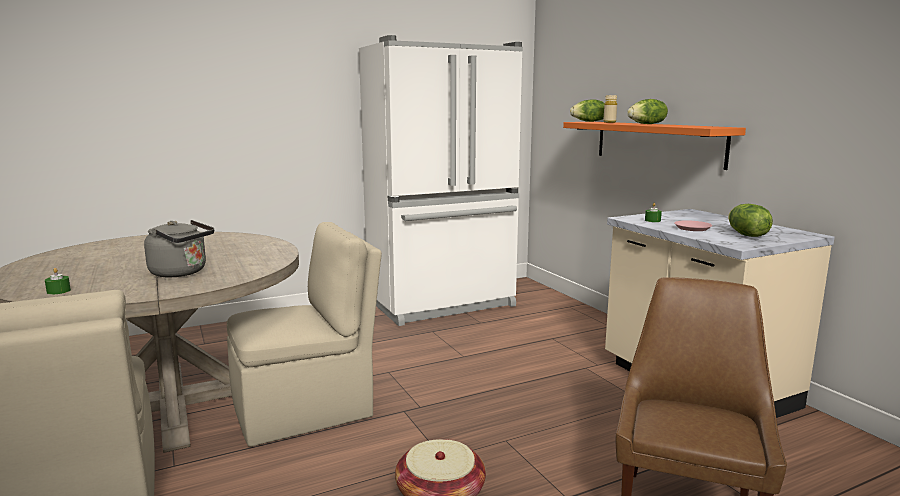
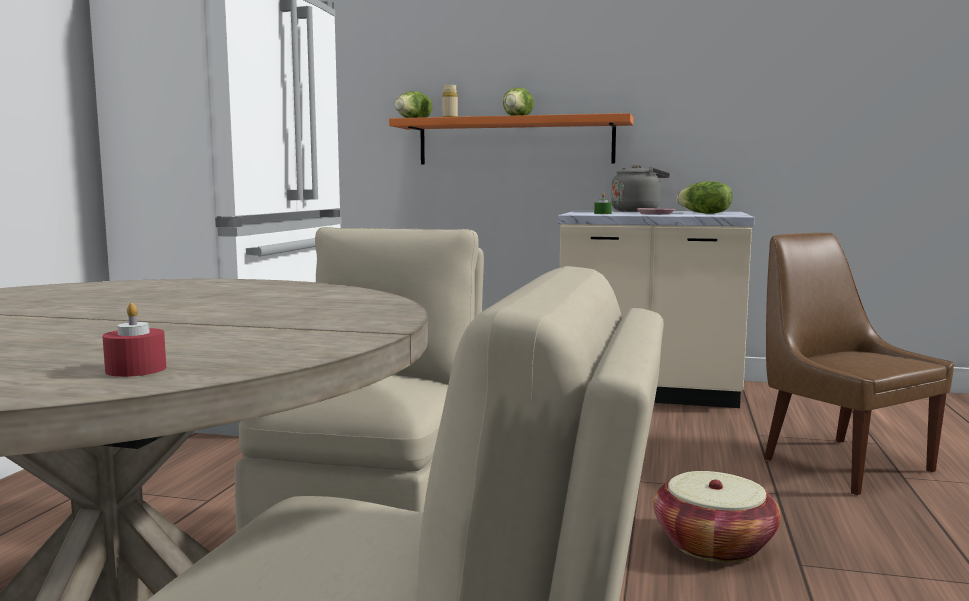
camera: 50 degrees left, 5 degrees down
green candle [45,268,71,295] -> red candle [102,303,166,377]
grey kettle [144,220,214,277] -> grey kettle moved to [611,164,670,212]

